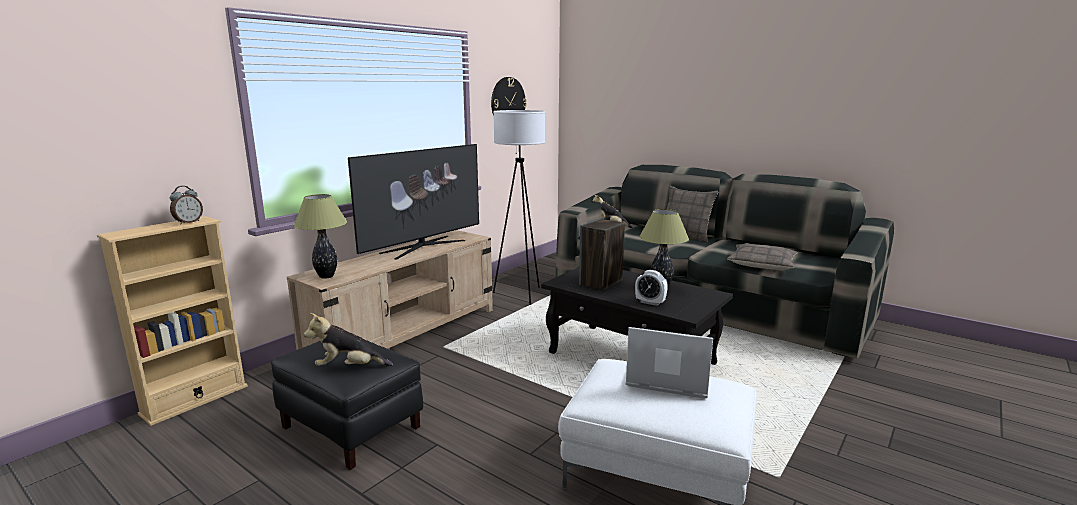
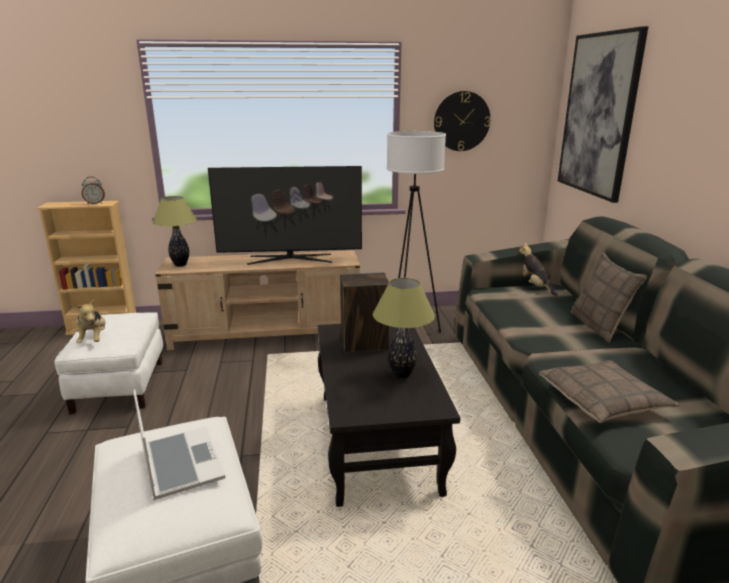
camera: 45 degrees right, 5 degrees up
black ottoman [271,340,423,470] -> white ottoman [54,312,163,414]
plush toy [304,313,393,366] -> plush toy turned 150 degrees counterclockwise [75,299,106,343]
alarm clock [635,270,668,306] -> none
none -> picture [558,26,648,203]

